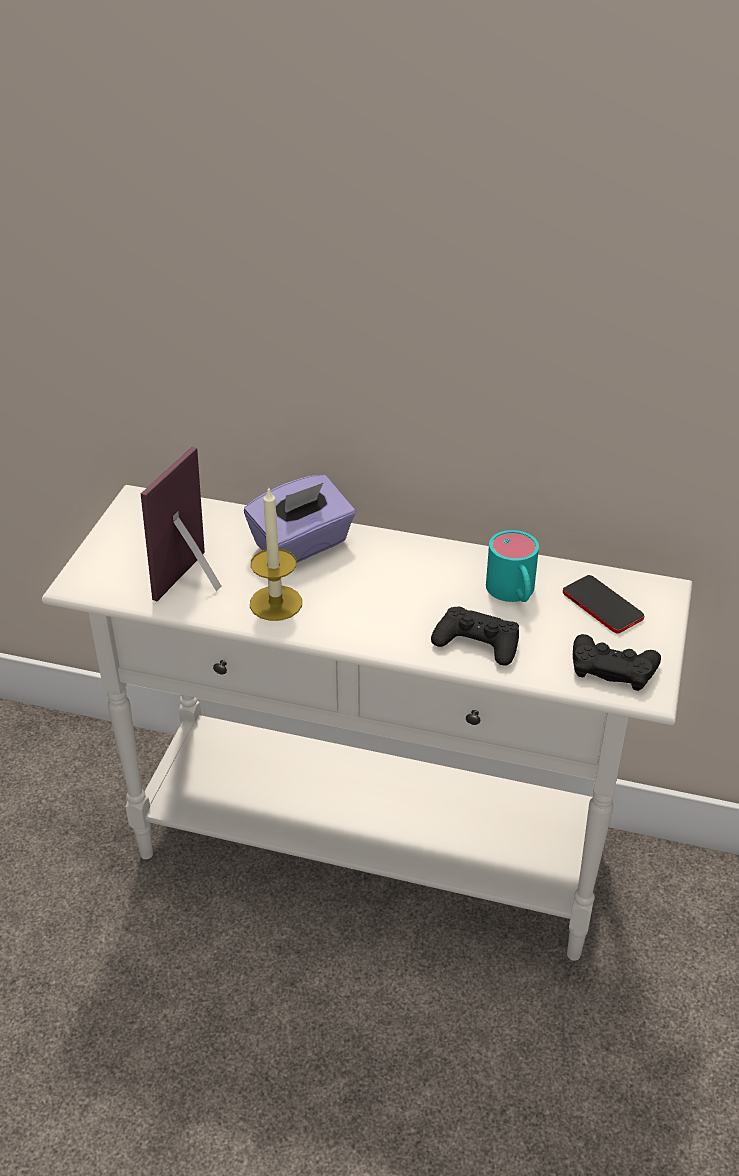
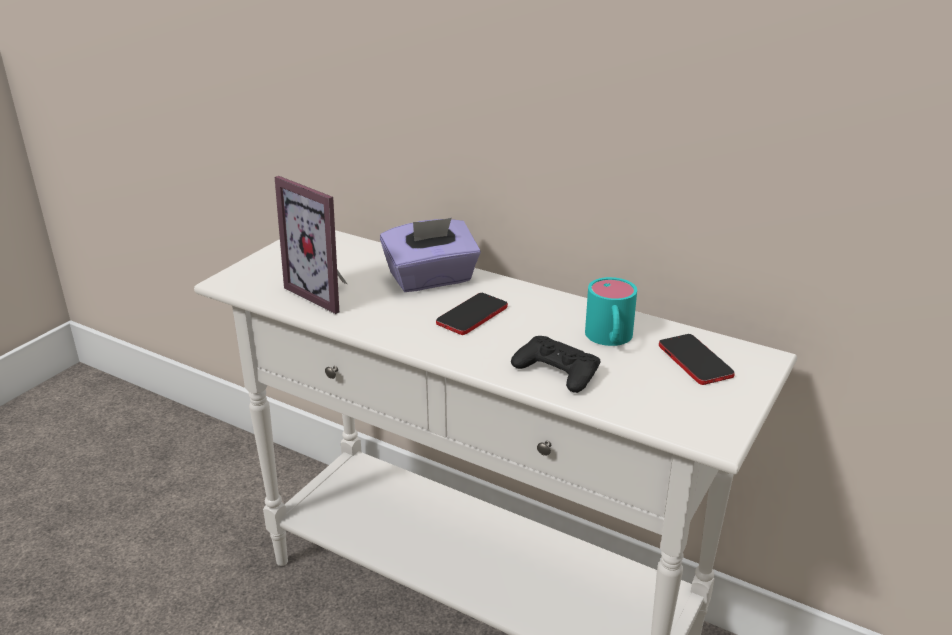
camera: 15 degrees right, 10 degrees down
picture frame [141,447,221,601] -> picture frame turned 90 degrees counterclockwise [275,176,348,314]
candle [250,486,302,621] -> none
black game controller [573,634,661,691] -> none
none -> phone [436,293,508,335]

